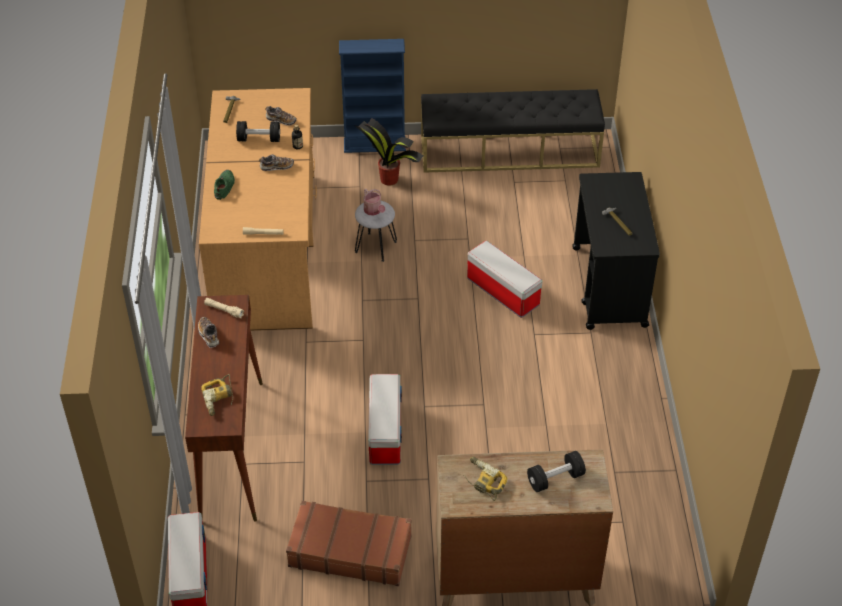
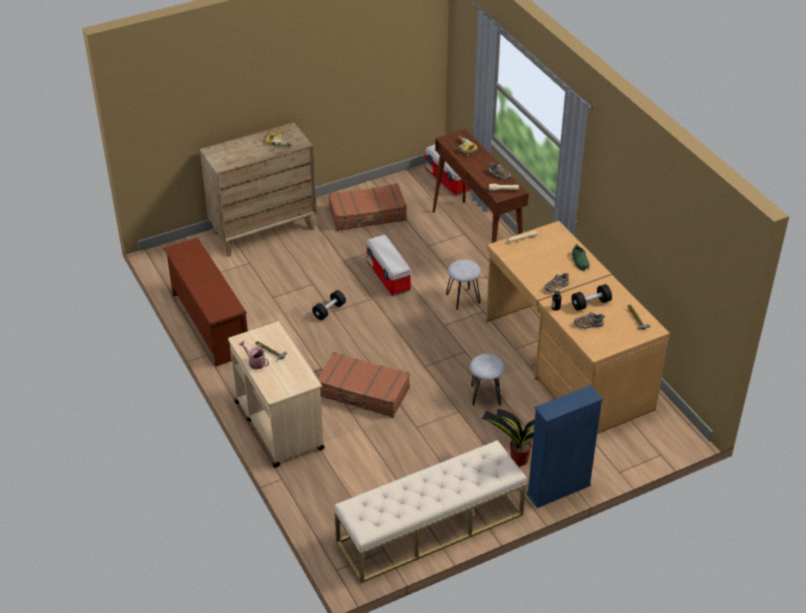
camera: 155 degrees right, 5 degrees down
watering can [363,189,385,216] -> watering can moved to [239,341,269,370]
black bench [421,89,605,173] -> beige bench [334,440,527,583]
storage box [467,240,542,318] -> brown suitcase [318,352,410,417]
black dumbbell [527,451,586,492] -> black dumbbell moved to [312,290,346,320]
black cart [572,172,660,330] -> beige cart [228,321,325,468]
none -> brown shoe rack [163,237,248,367]
none -> grey stool [446,260,481,310]

